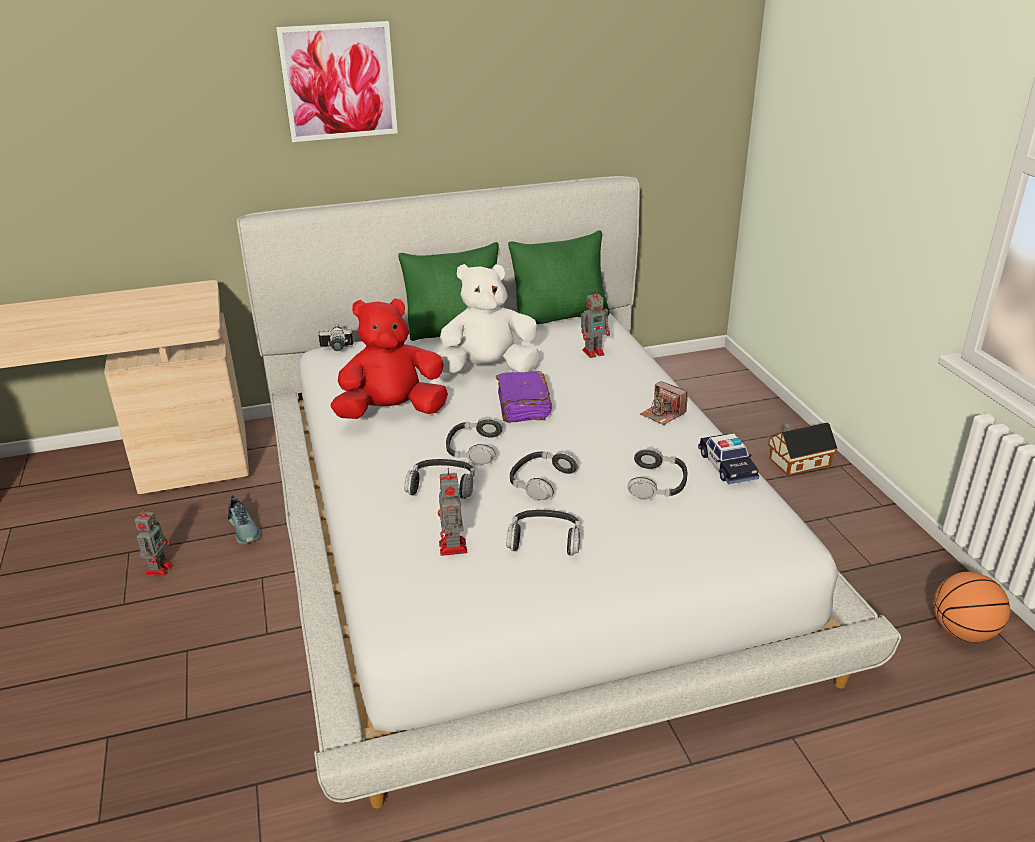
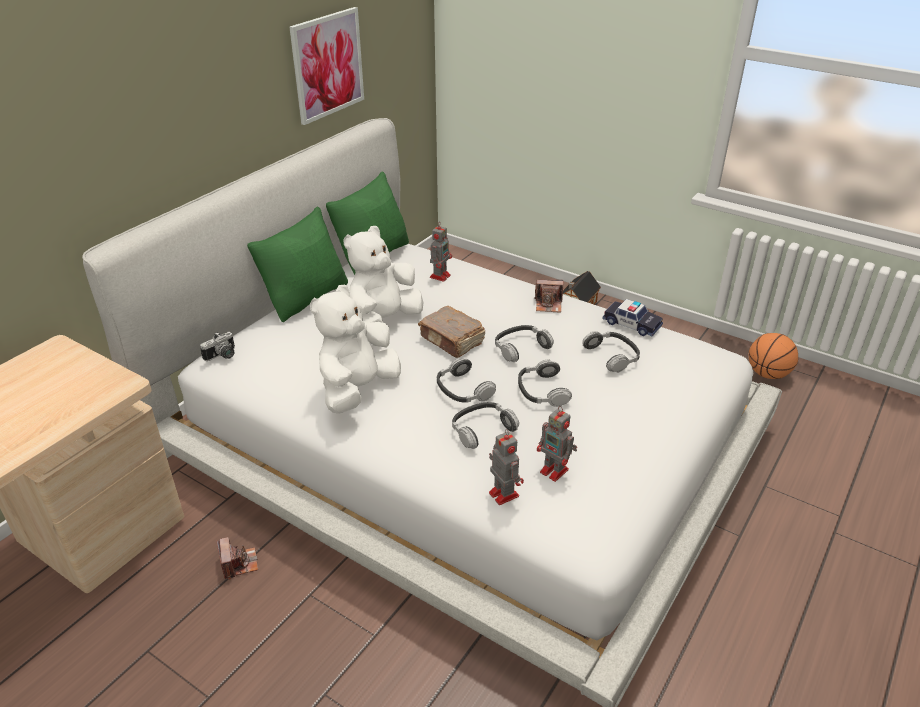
camera: 40 degrees left, 5 degrees up
toy robot [135,507,173,577] -> toy robot moved to [489,429,524,505]
shoe [228,494,261,544] -> camera [216,537,258,580]
picture [276,21,398,142] -> picture moved to [290,7,364,125]
red plush toy [330,298,448,419] -> white plush toy [310,285,401,414]
purple book [496,371,552,423] -> brown book [418,306,485,358]
headphones [506,510,580,556] -> headphones moved to [495,325,554,362]

